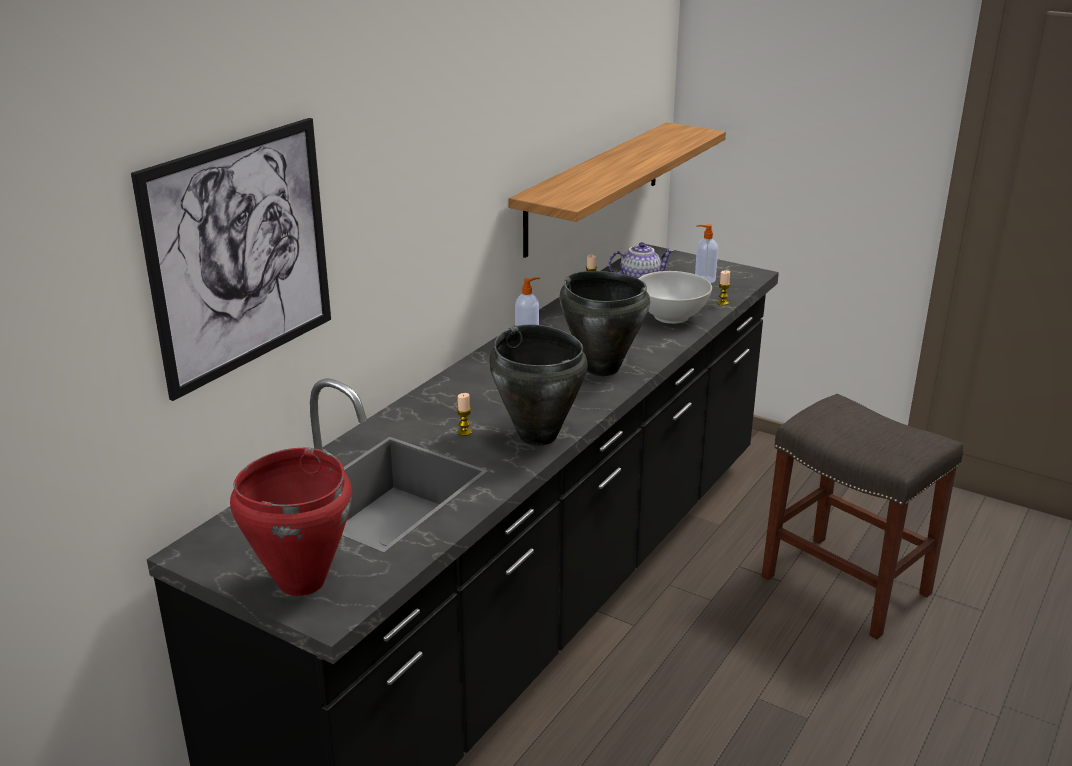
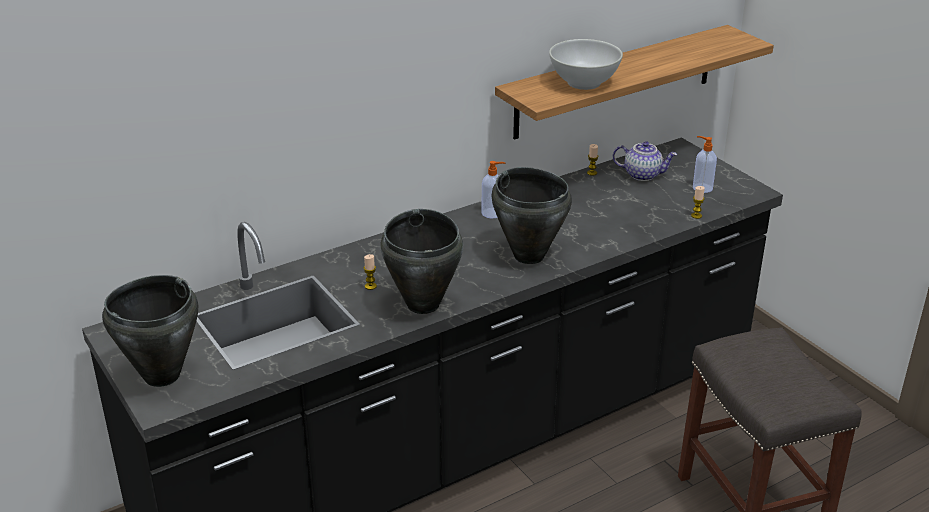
camera: 25 degrees right, 5 degrees up
picture [131,118,331,401] -> none
red cooking pot [230,447,352,596] -> black cooking pot [102,275,198,387]
white bowl [638,271,712,324] -> white bowl moved to [549,39,623,90]

